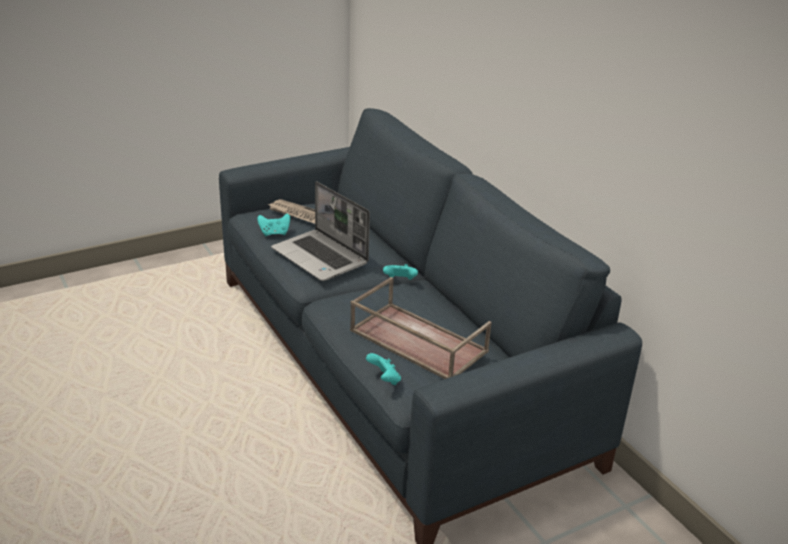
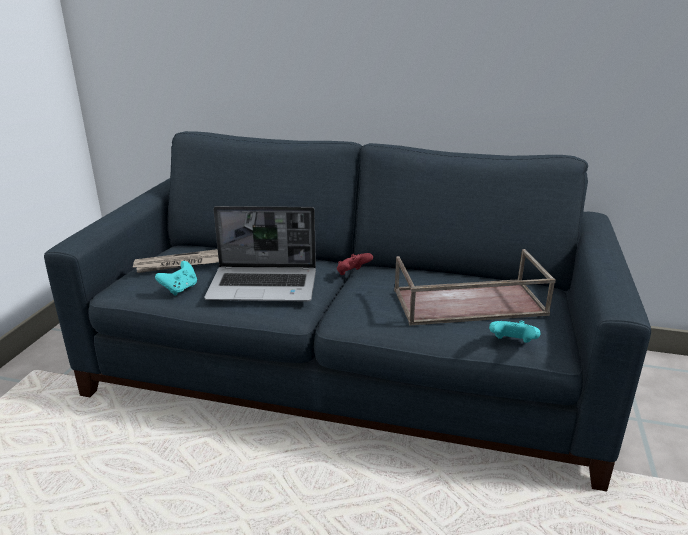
camera: 45 degrees left, 5 degrees down
turquoise game controller [383,264,418,280] -> red game controller [337,253,373,275]

